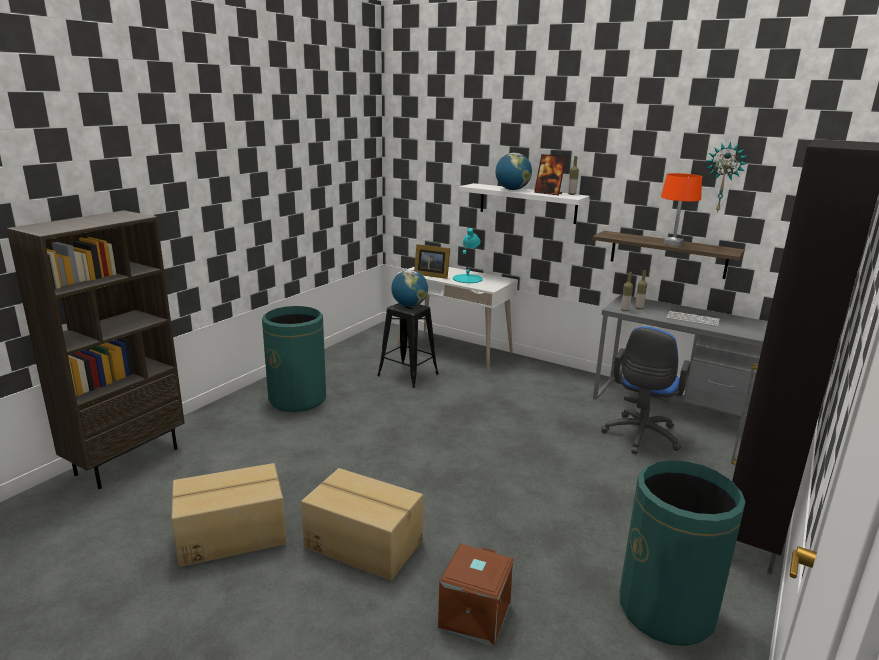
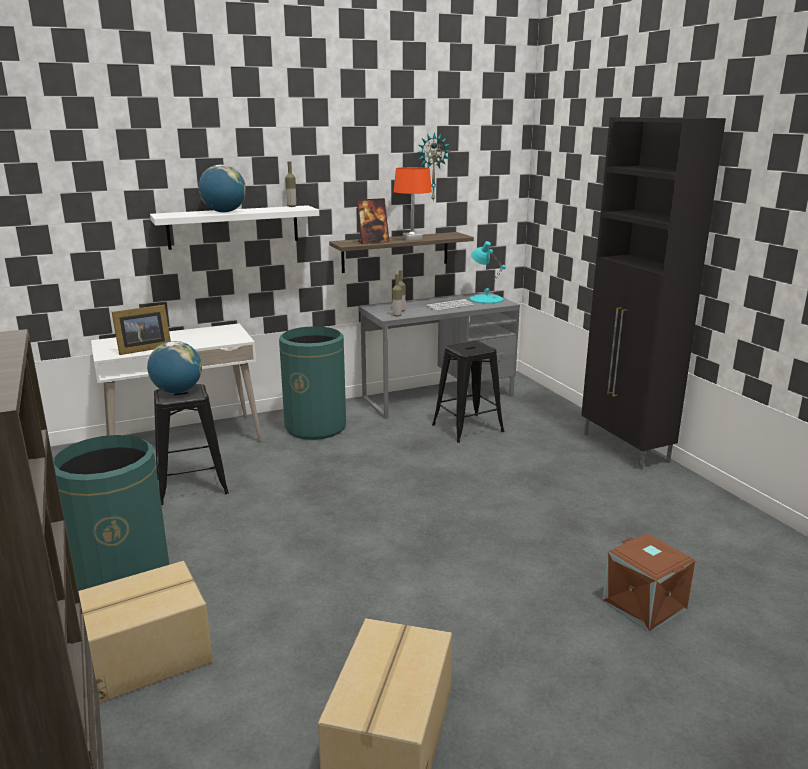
camera: 55 degrees left, 0 degrees up
cardboard box [301,468,424,581] -> cardboard box moved to [78,561,213,703]
turquoise table lamp [453,228,483,283] -> turquoise table lamp moved to [470,241,506,304]
picture frame [534,154,567,195] -> picture frame moved to [356,198,389,244]
blue office chair [601,326,690,454] -> black stool [432,341,504,443]
green trash can [619,460,745,646] -> green trash can moved to [279,326,346,440]

